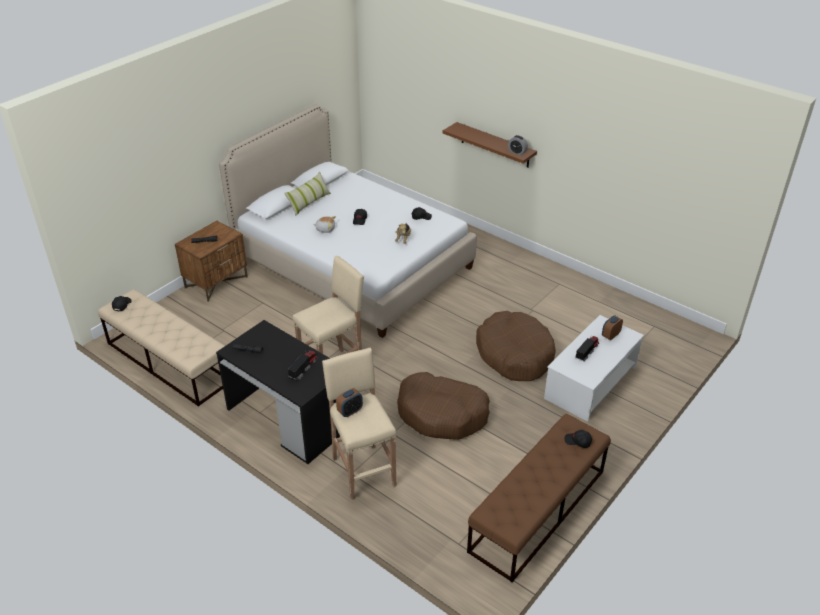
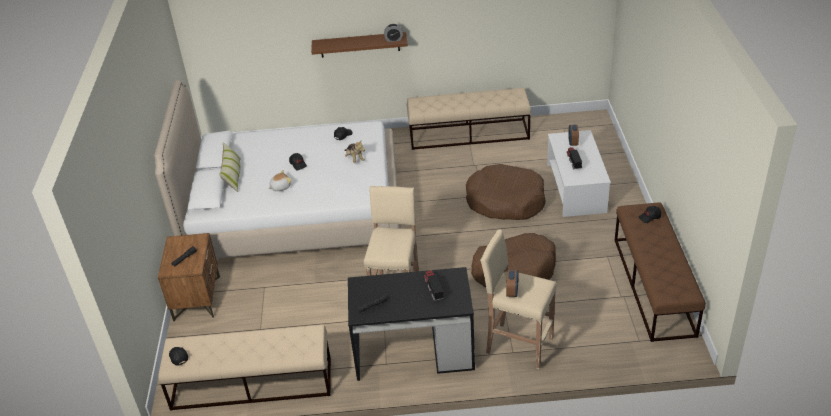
camera: 40 degrees left, 0 degrees up
none -> beige bench [407,88,531,150]

